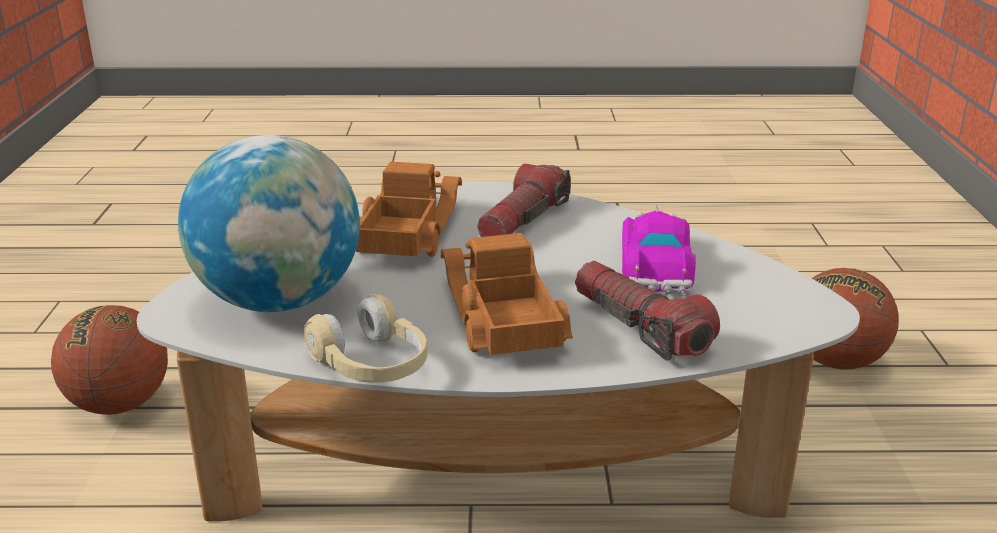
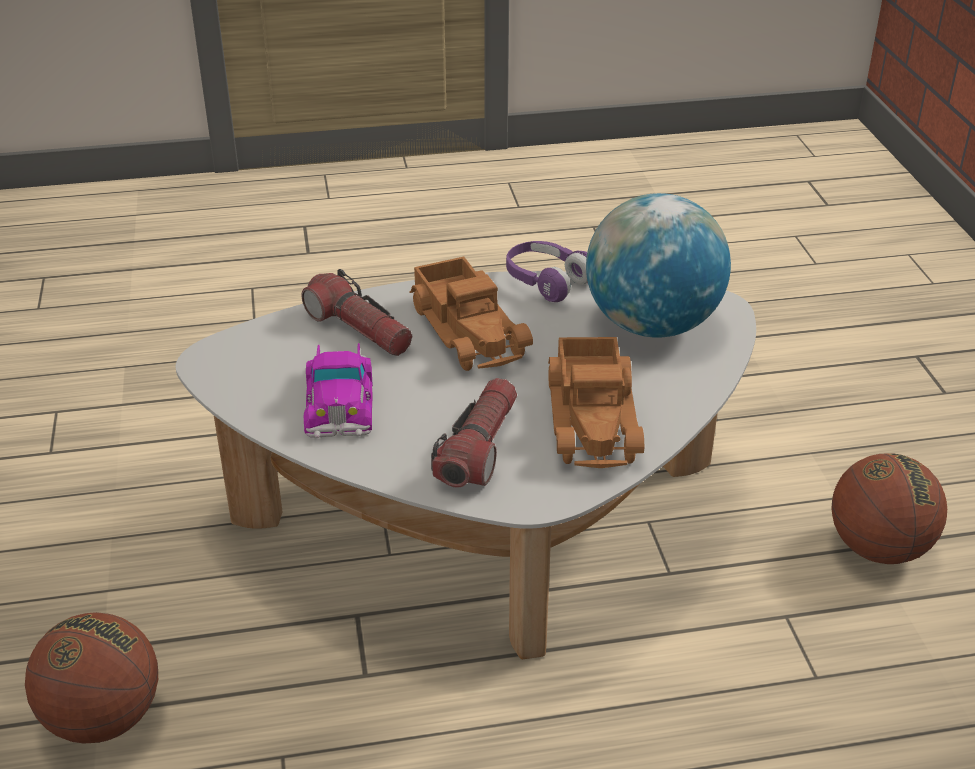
camera: 170 degrees right, 10 degrees up
beige headphones [304,294,427,383] -> purple headphones [506,241,588,302]

